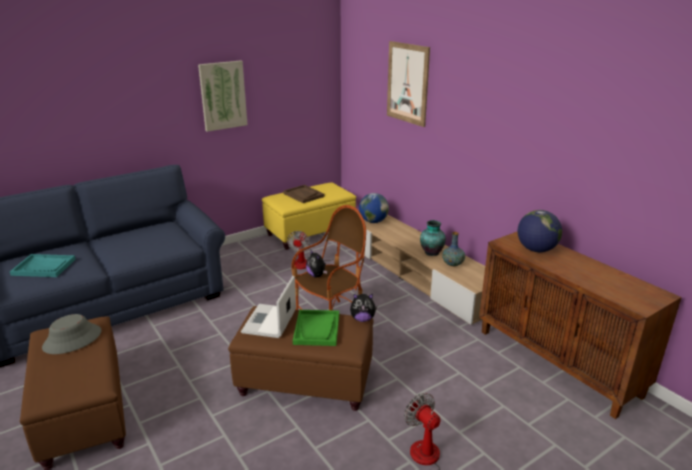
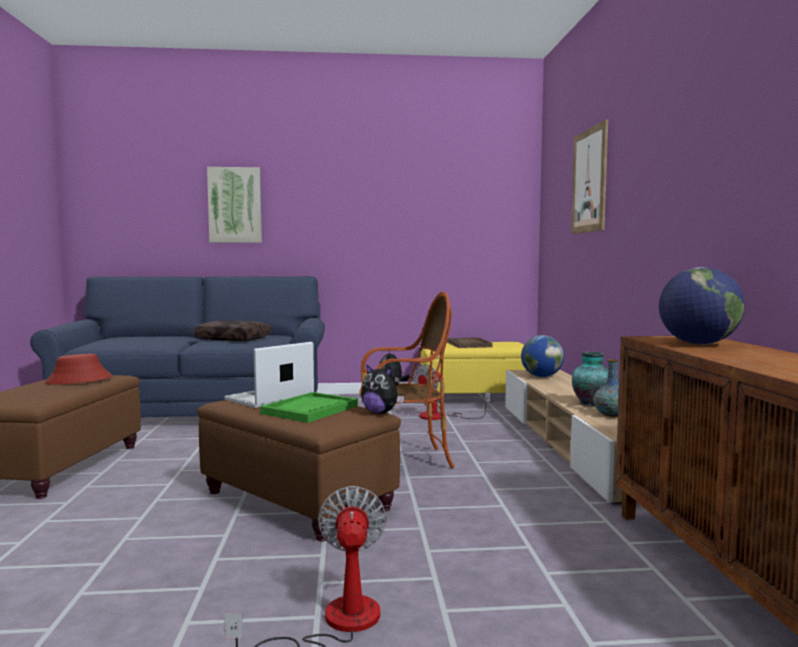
camera: 30 degrees right, 20 degrees down
turquoise tray [10,254,76,277] -> none
grey hat [42,314,102,354] -> red hat [44,354,113,385]
picture [198,60,248,132] -> picture moved to [207,167,262,243]
none -> brown pillow [194,320,271,341]

